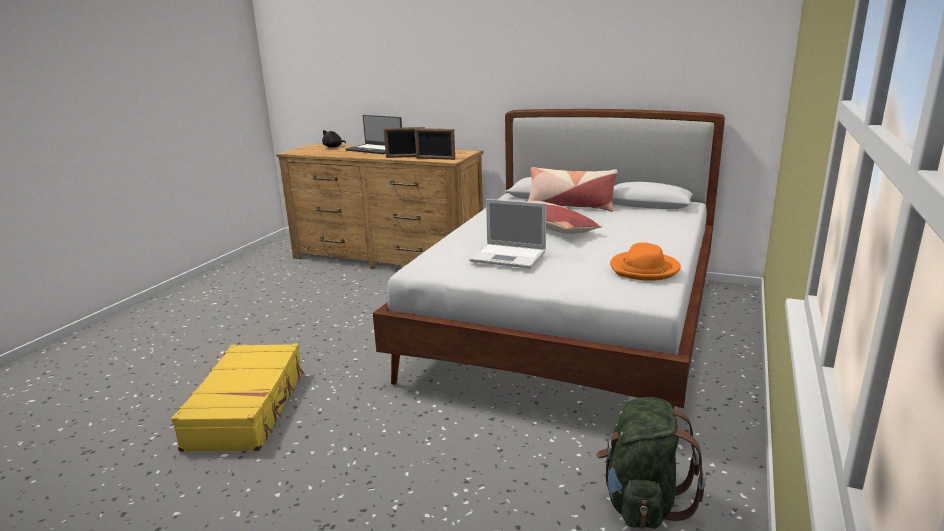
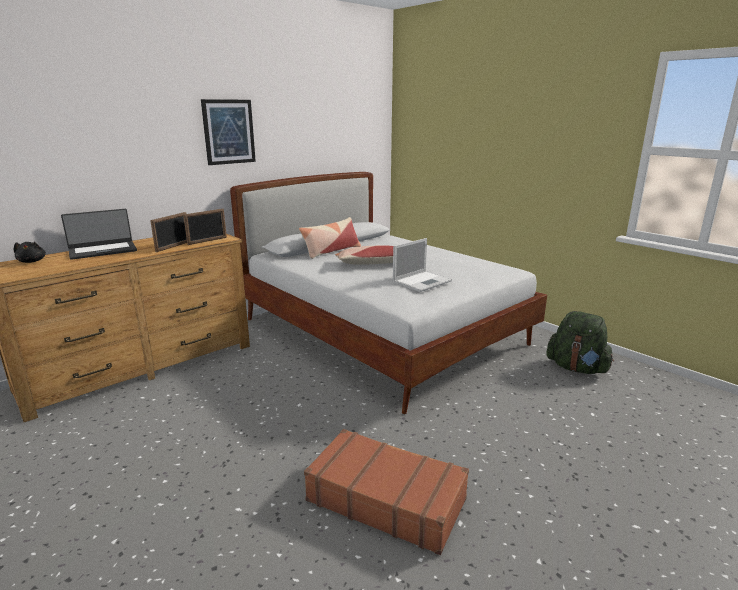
camera: 65 degrees left, 0 degrees up
yellow suitcase [171,343,304,452] -> brown suitcase [304,429,469,555]
orange hat [610,242,681,281] -> none
none -> picture [201,99,256,165]

